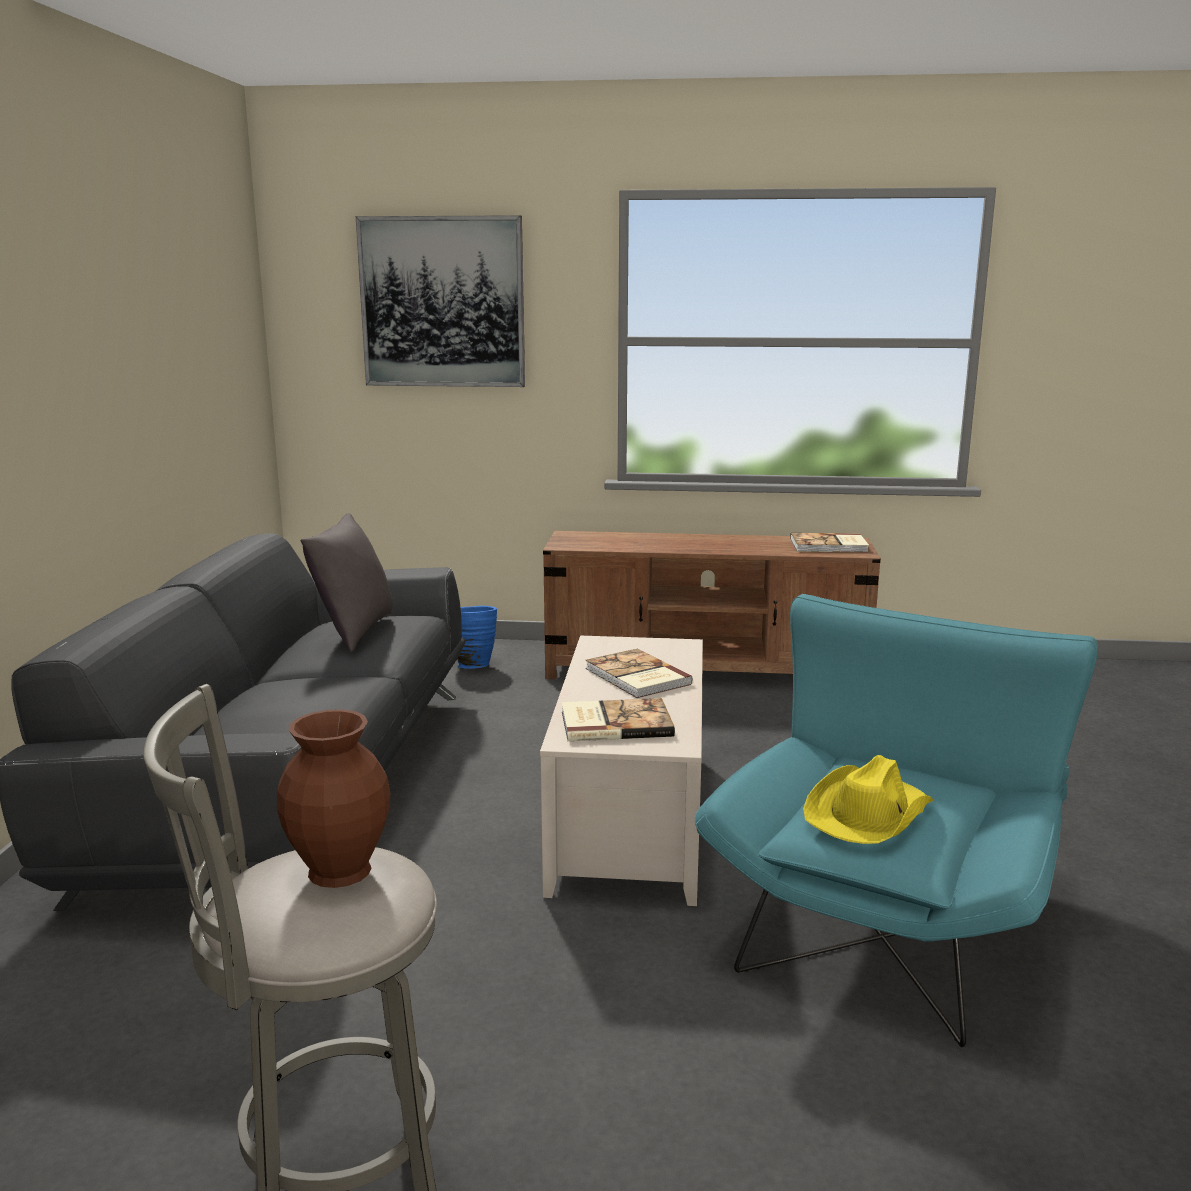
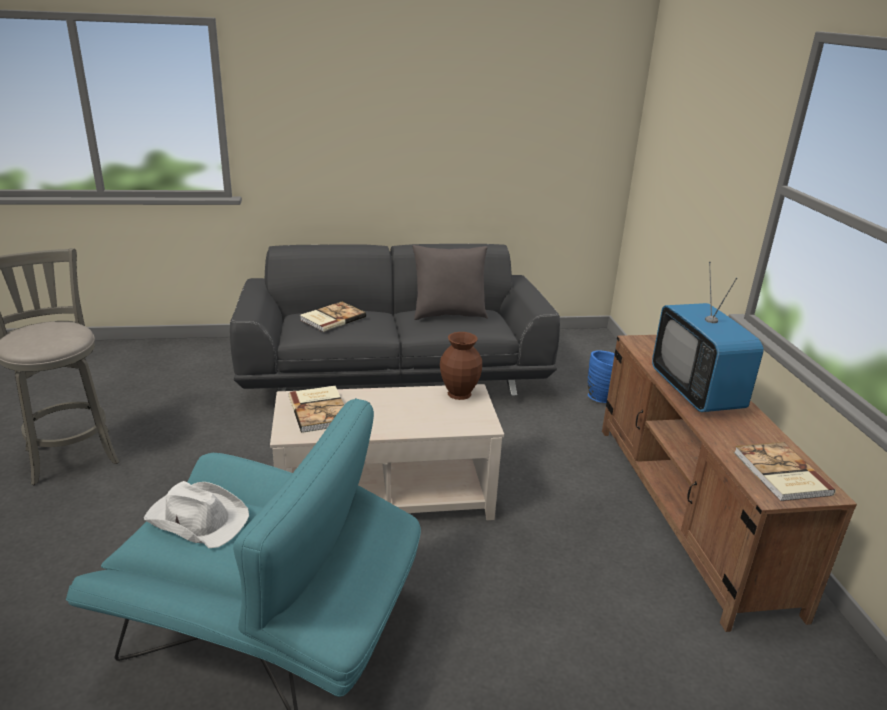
camera: 75 degrees right, 10 degrees up
brown vase [277,709,391,888] -> brown vase moved to [440,332,482,400]
picture [356,215,525,387] -> none
book [585,648,693,698] -> book moved to [300,302,366,332]
yellow hat [803,755,934,844] -> white hat [144,481,249,548]
none -> television [652,262,764,412]

